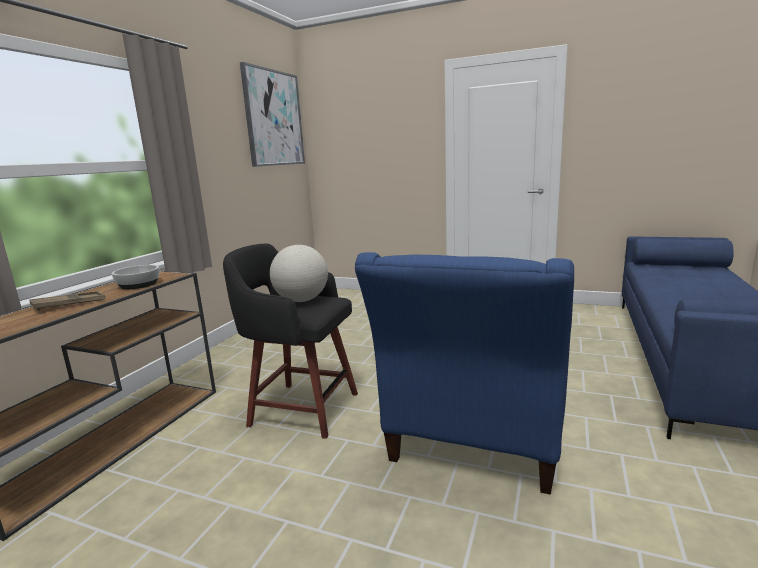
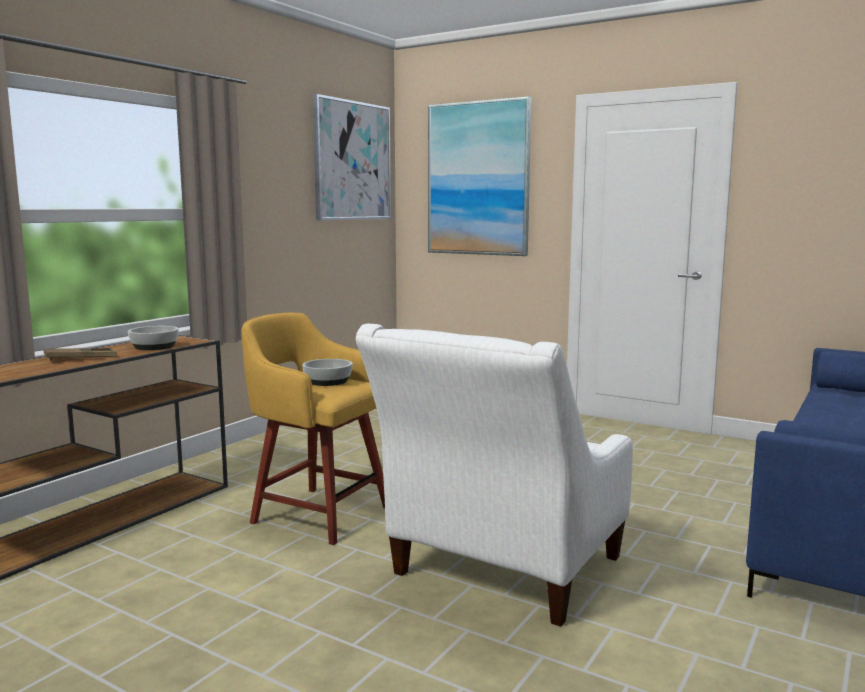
camera: 10 degrees right, 5 degrees down
black stool [223,244,358,439] -> yellow stool [241,313,385,545]
globe [270,245,328,302] -> bowl [302,359,353,386]
blue armchair [355,252,574,494] -> white armchair [356,324,633,627]
none -> picture [428,96,532,256]

